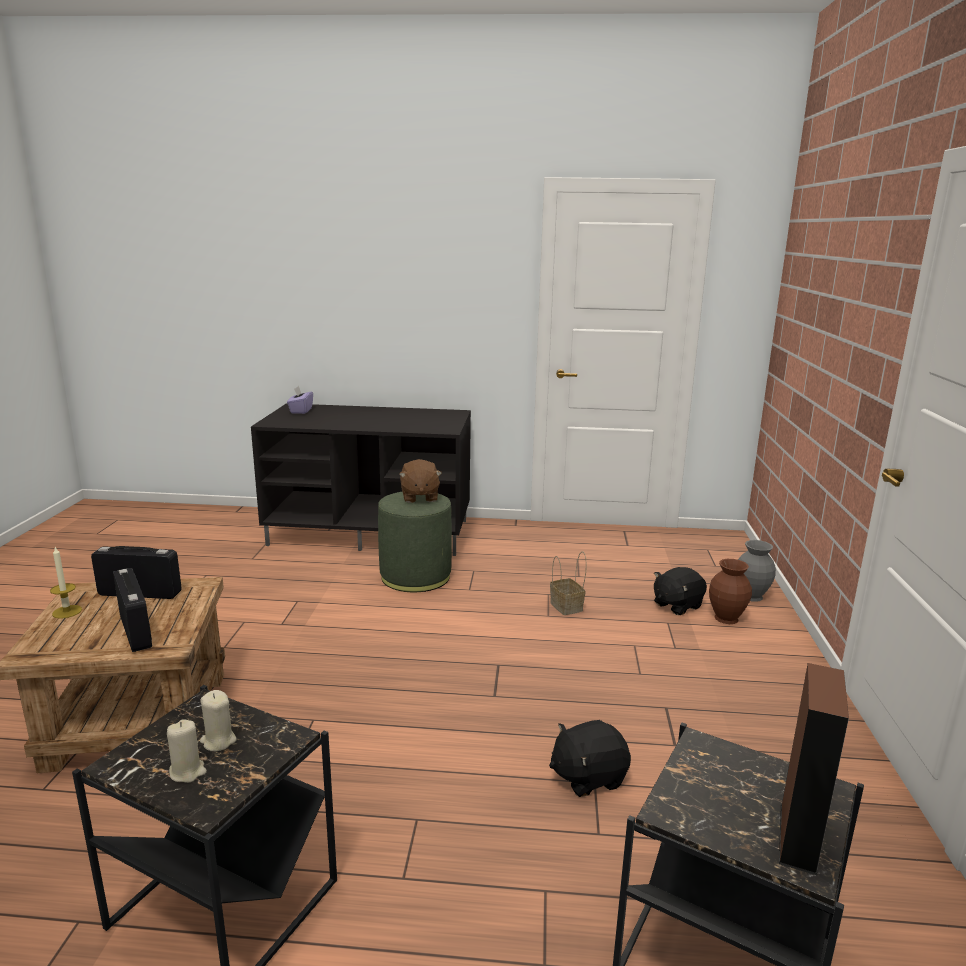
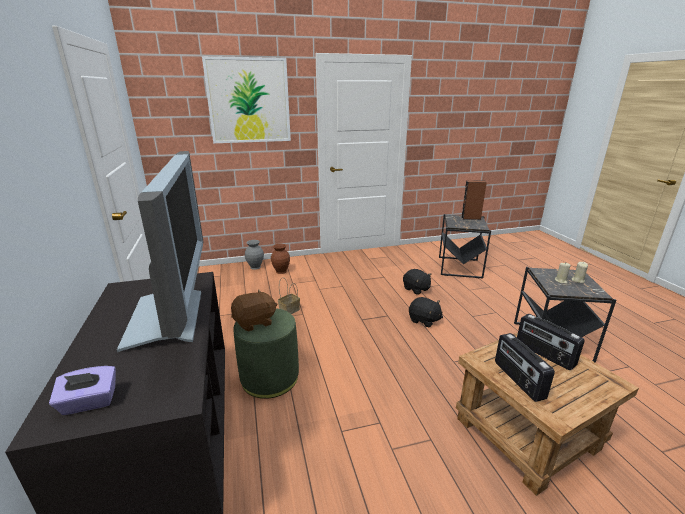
camera: 110 degrees left, 5 degrees up
candle [50,547,82,619] -> none
radio [113,568,152,652] -> radio turned 75 degrees counterclockwise [517,314,584,370]
black plush toy [654,567,707,615] -> black plush toy moved to [409,297,443,327]
none -> television [117,151,203,352]
none -> picture [202,56,291,143]

